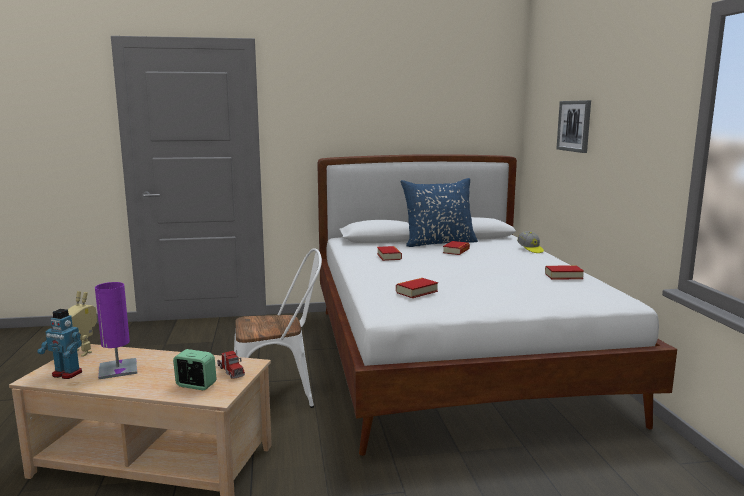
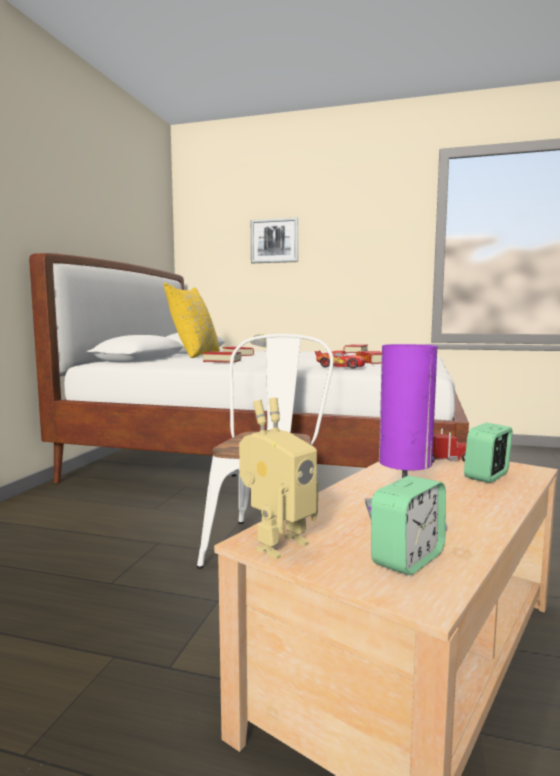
camera: 65 degrees left, 5 degrees down
toy robot [37,309,82,379] -> alarm clock [371,476,446,575]
blue pillow [401,178,478,247] -> yellow pillow [164,283,219,358]
none -> toy car [315,350,365,368]

